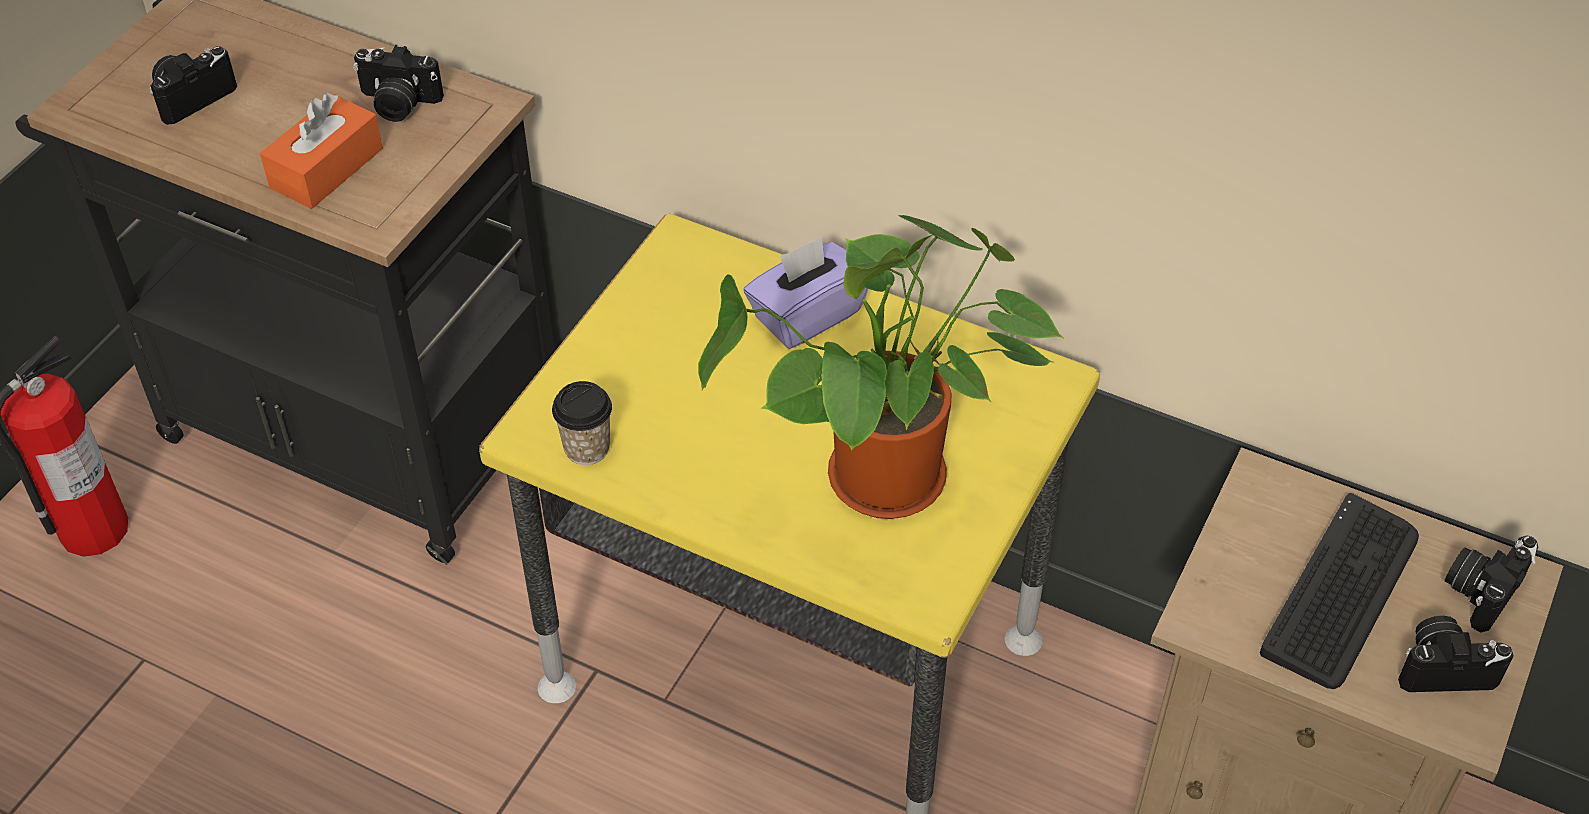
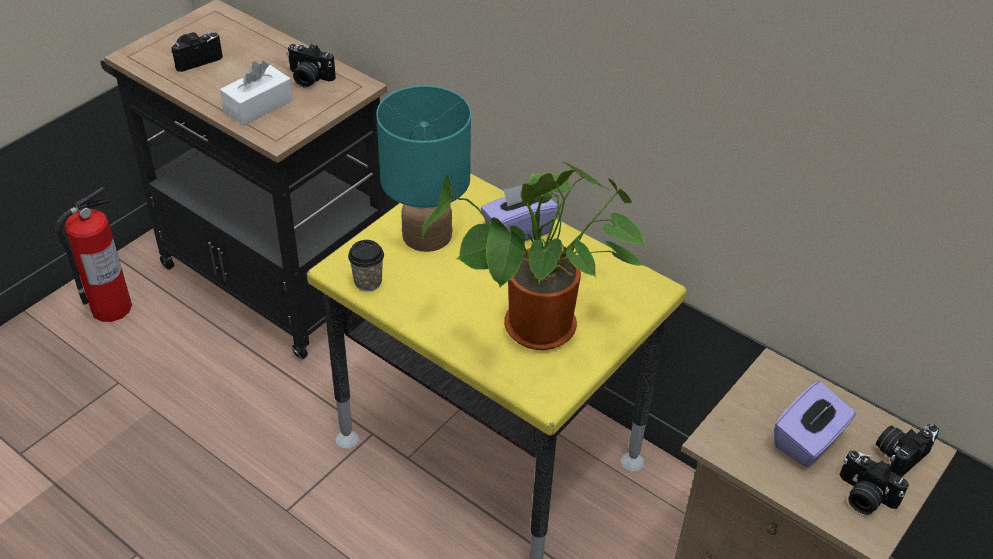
camera: 10 degrees right, 5 degrees down
orange tissue box [260,93,383,209] -> white tissue box [220,60,293,126]
keyboard [1260,493,1419,689] -> purple tissue box [774,381,856,467]
camera [1398,616,1514,692] -> camera turned 150 degrees counterclockwise [840,451,909,515]
none -> turquoise table lamp [377,85,471,252]

